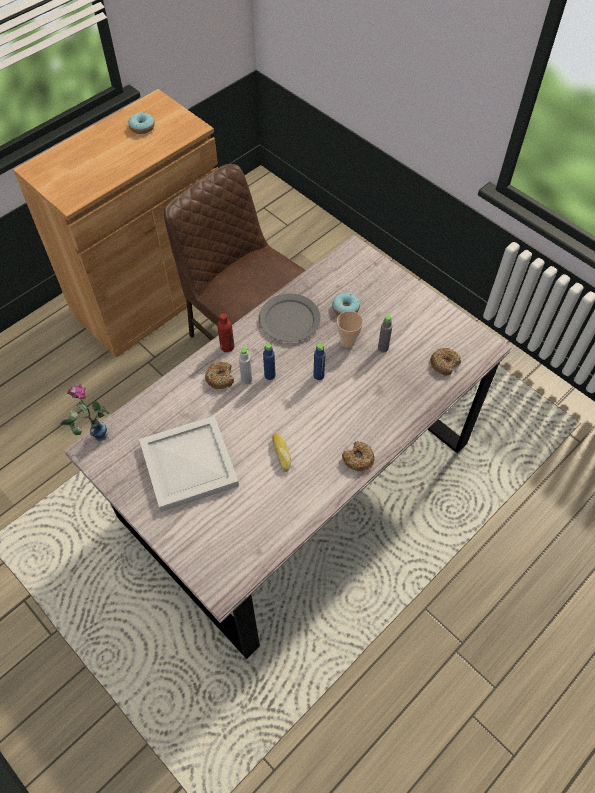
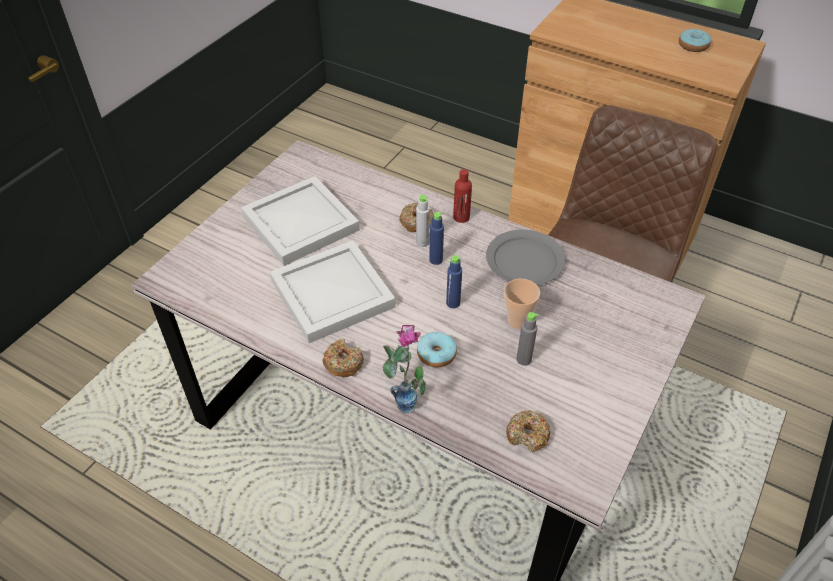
camera: 75 degrees right, 10 degrees down
vase [60,384,109,441] -> vase moved to [383,324,426,413]
bread [272,433,291,472] -> white tray [270,240,396,343]
donut [332,292,360,315] -> donut moved to [417,332,457,368]

